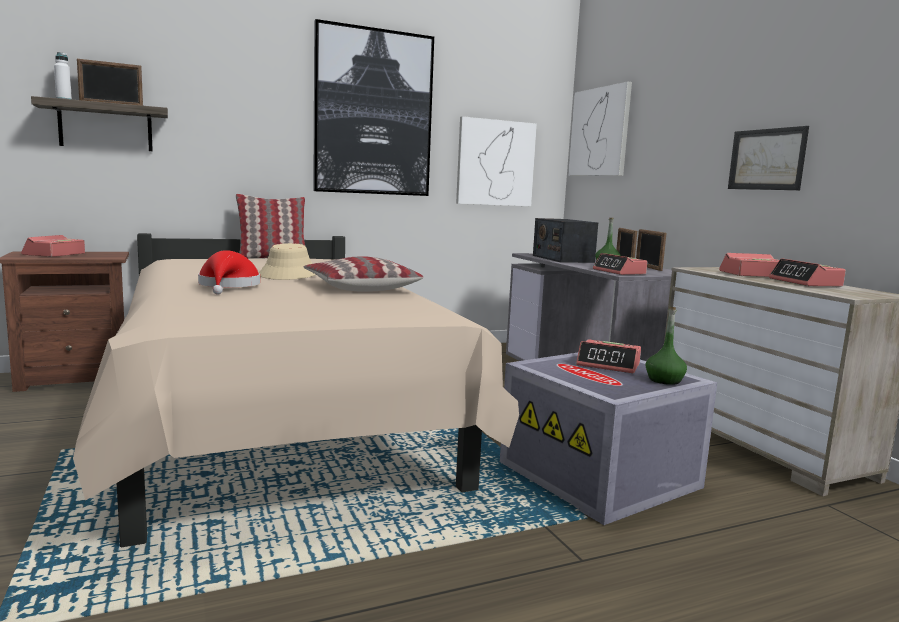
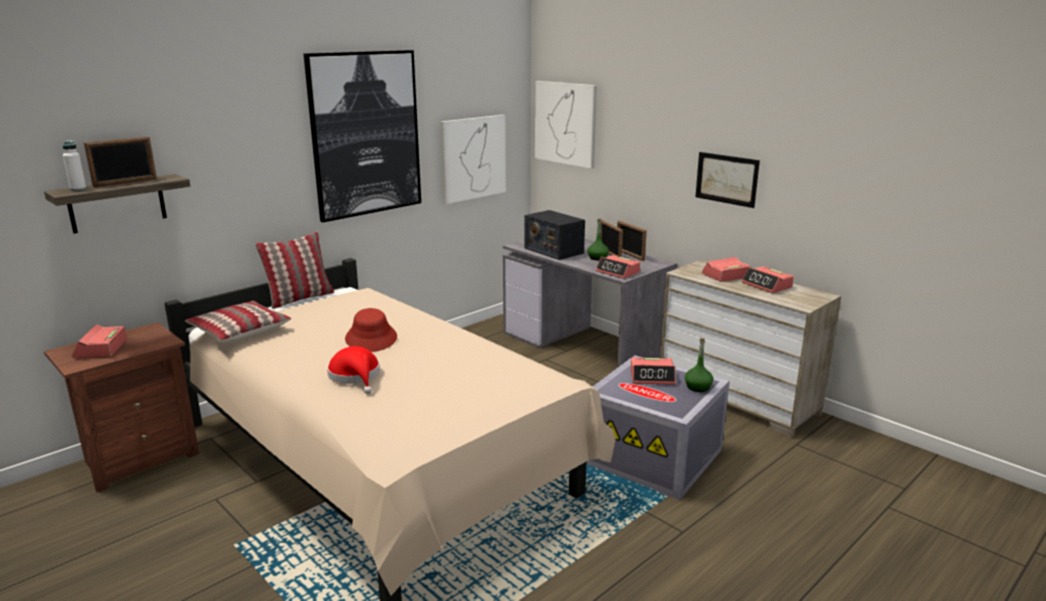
camera: 20 degrees left, 10 degrees up
beige hat [259,243,316,280] -> red hat [345,308,397,352]
pillow [304,256,424,292] -> pillow moved to [185,301,291,343]

